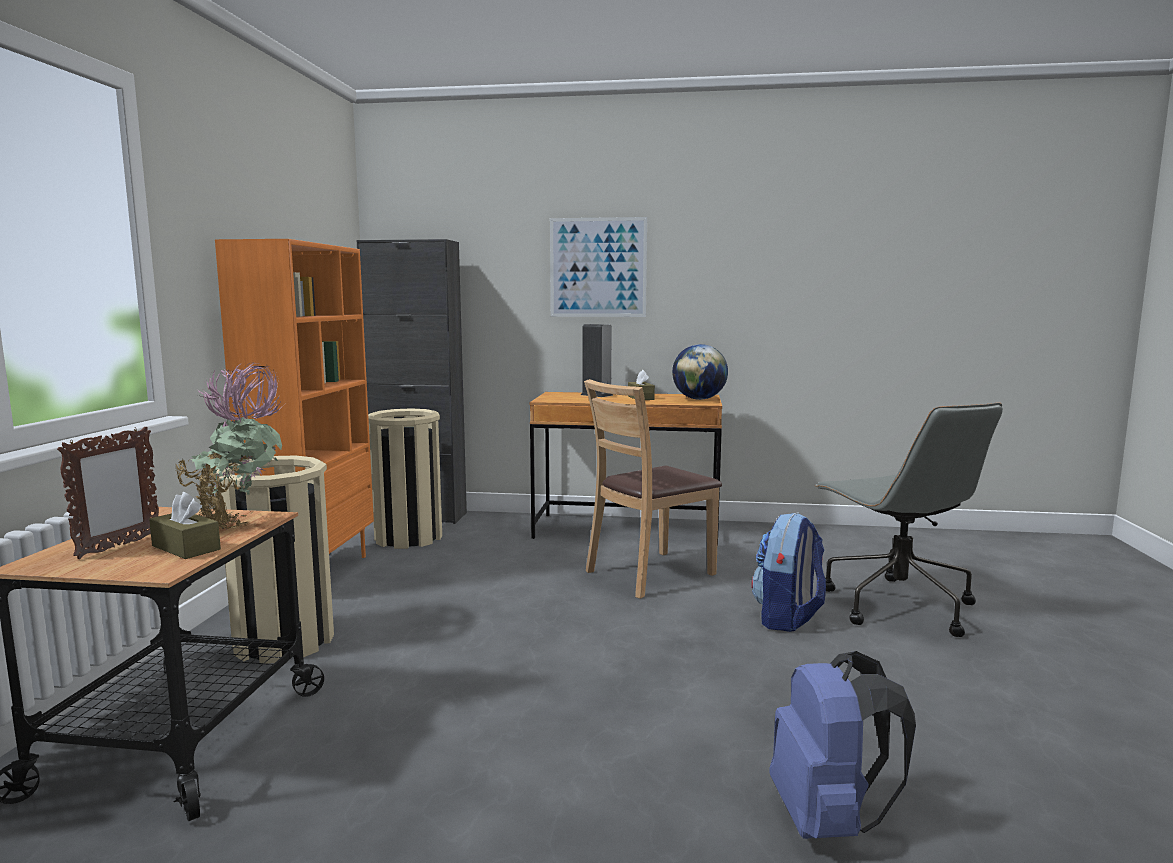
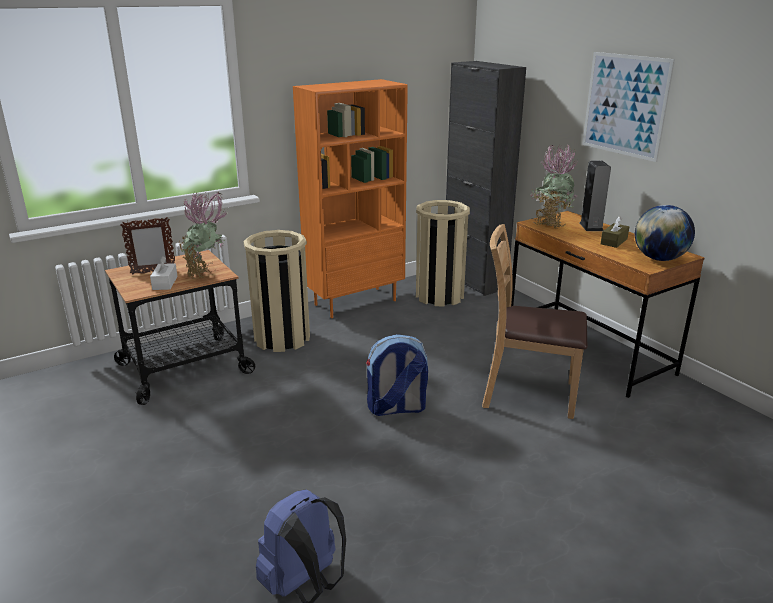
camera: 50 degrees right, 15 degrees up
brown tissue box [149,492,221,559] -> white tissue box [150,256,177,290]
backpack [751,512,826,632] -> backpack moved to [366,334,428,416]
grey office chair [815,403,1003,637] -> none
none -> potted plant [531,145,578,229]

